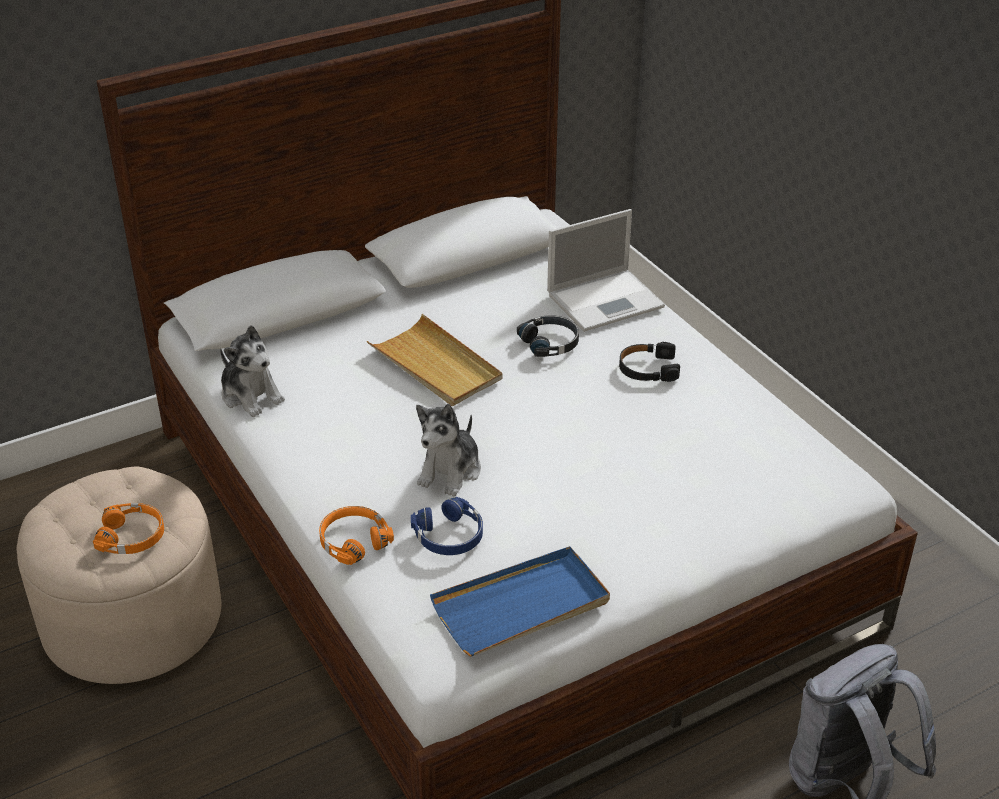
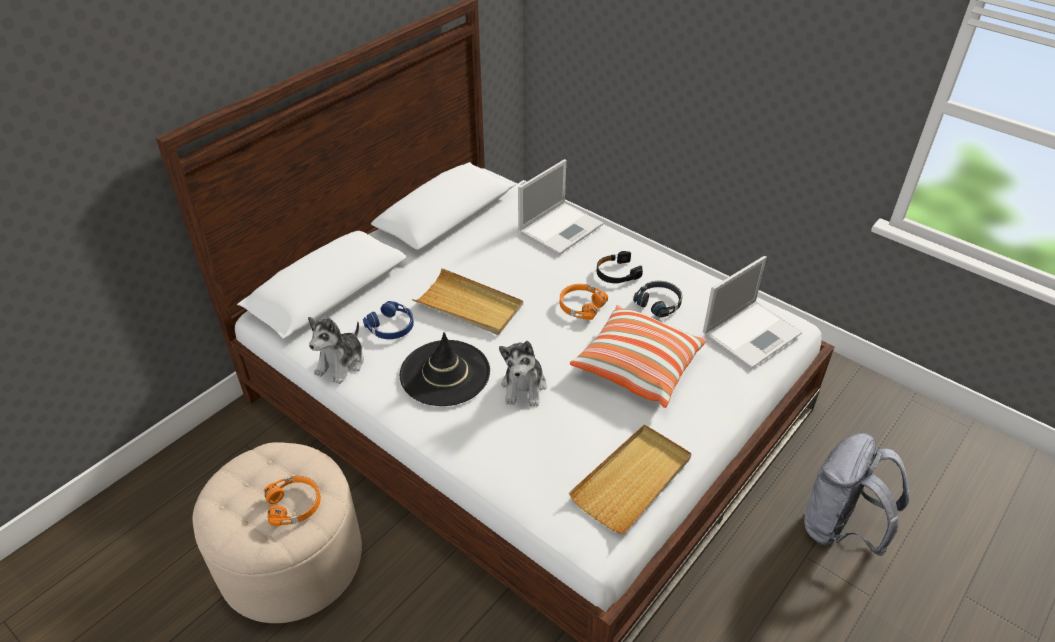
camera: 20 degrees left, 5 degrees up
plush toy [220,325,285,417] -> plush toy turned 90 degrees clockwise [308,317,364,384]
orange headphones [319,506,394,565] -> orange headphones moved to [560,284,608,320]
blue headphones [411,497,483,555] -> blue headphones moved to [363,301,414,339]
blue tray [430,546,610,657] -> beige tray [569,424,692,534]
black headphones [517,315,579,357] -> black headphones moved to [633,281,682,318]
none -> black hat [400,333,490,406]
none -> pillow [570,305,706,408]
none -> laptop [703,256,802,369]

